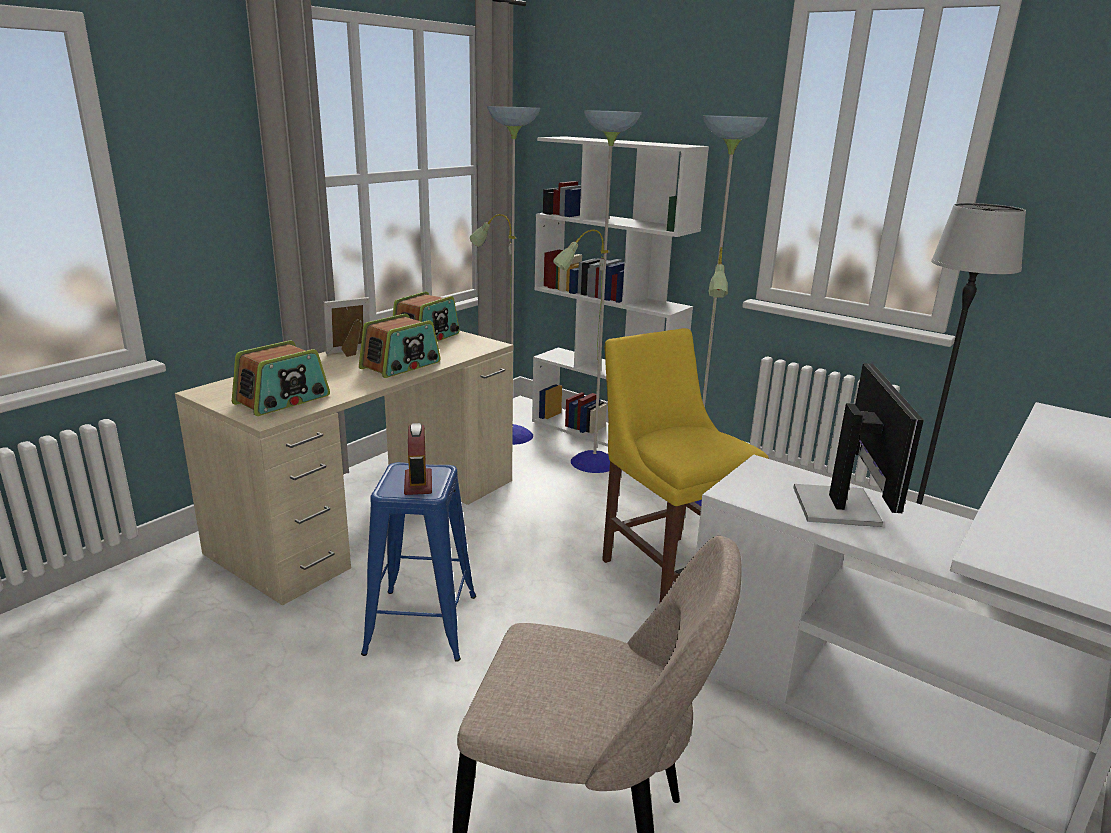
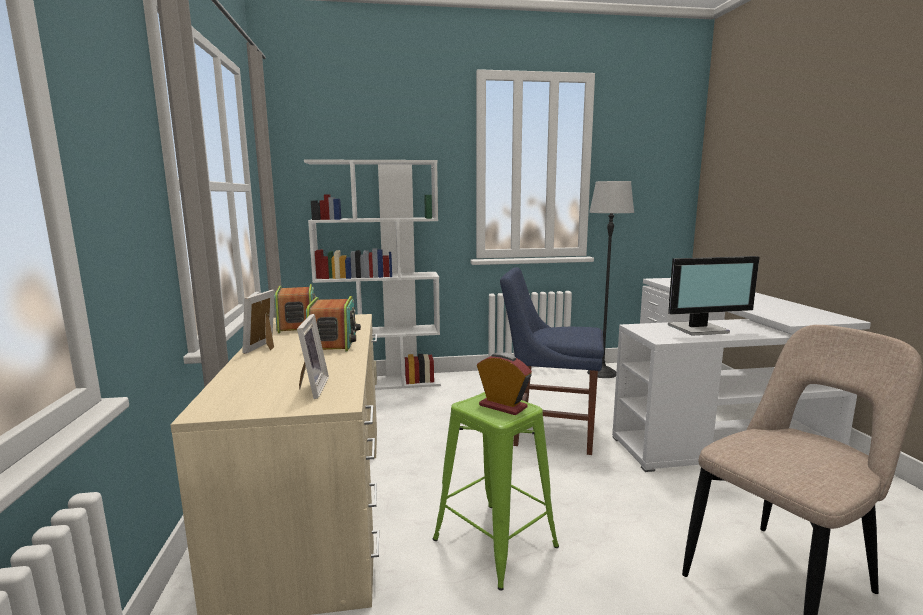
camera: 45 degrees left, 10 degrees down
radio [232,340,330,416] -> picture frame [297,314,329,399]
blue stool [361,462,476,662] -> green stool [433,392,559,590]
floor lamp [470,106,767,506] -> none
yellow chair [602,328,769,602] -> blue chair [500,267,604,455]
monitor [794,363,924,527] -> monitor turned 120 degrees clockwise [668,256,759,336]

